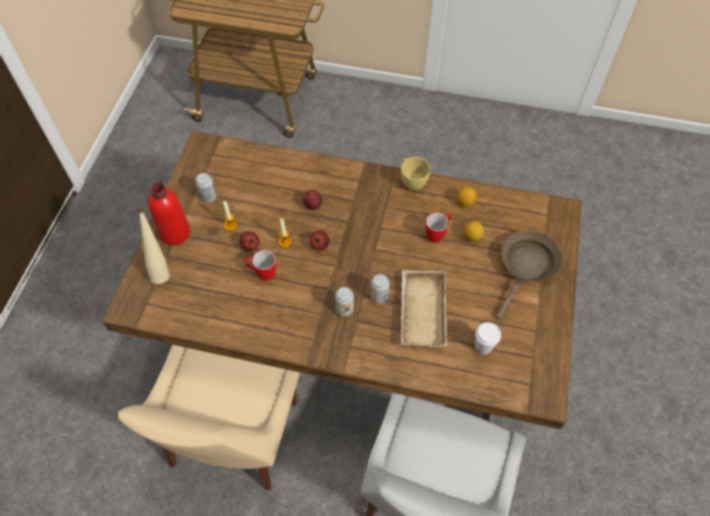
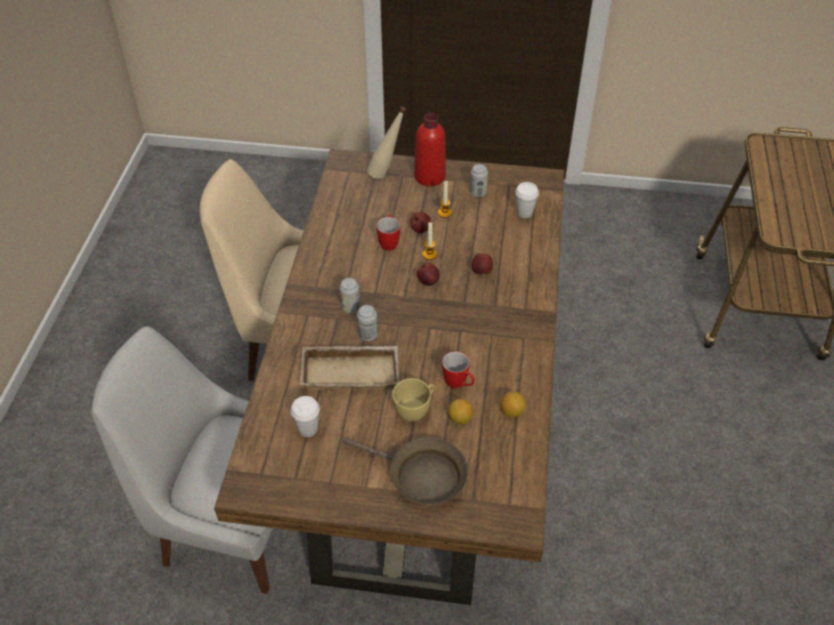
camera: 85 degrees right, 10 degrees down
yellow cup [401,157,431,190] -> yellow cup moved to [392,378,435,422]
none -> white cup [515,182,539,218]

